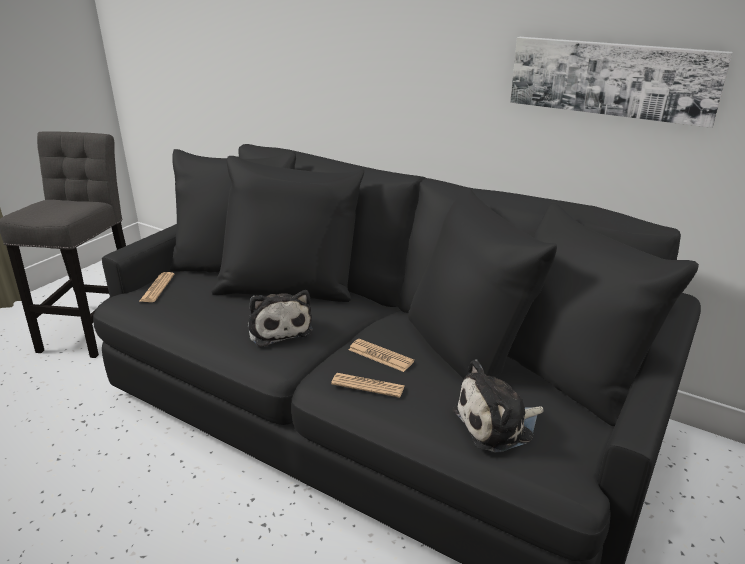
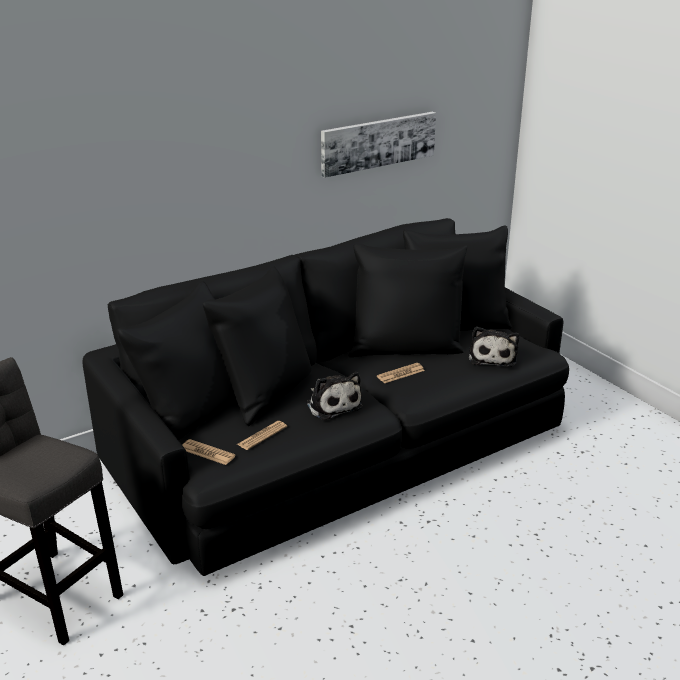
camera: 65 degrees left, 0 degrees up
plush toy [247,290,313,347] -> plush toy turned 60 degrees clockwise [306,372,362,420]
newspaper [331,373,405,398] -> newspaper moved to [237,421,287,450]

